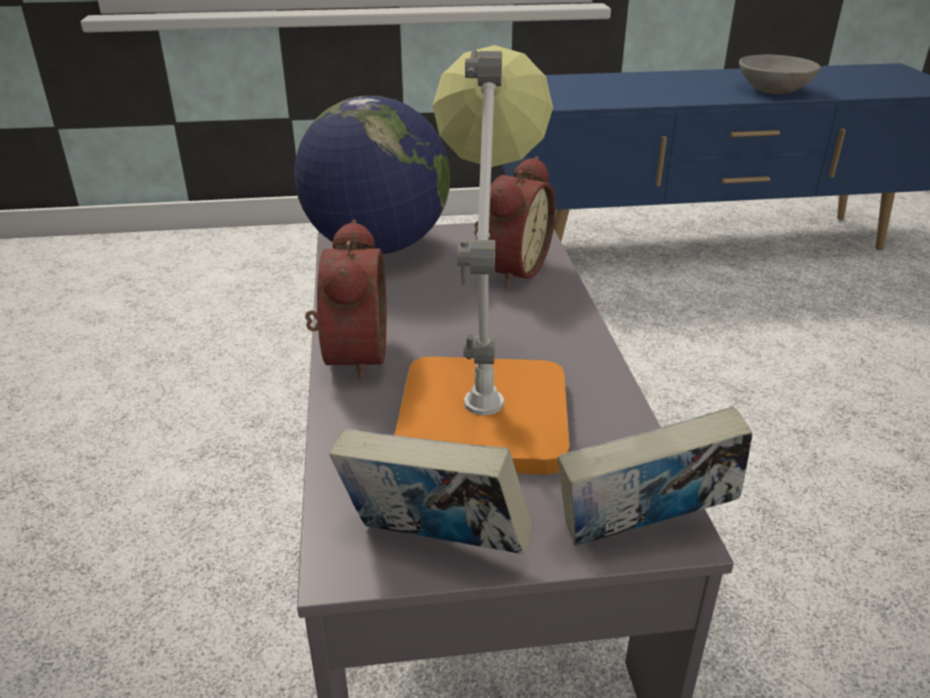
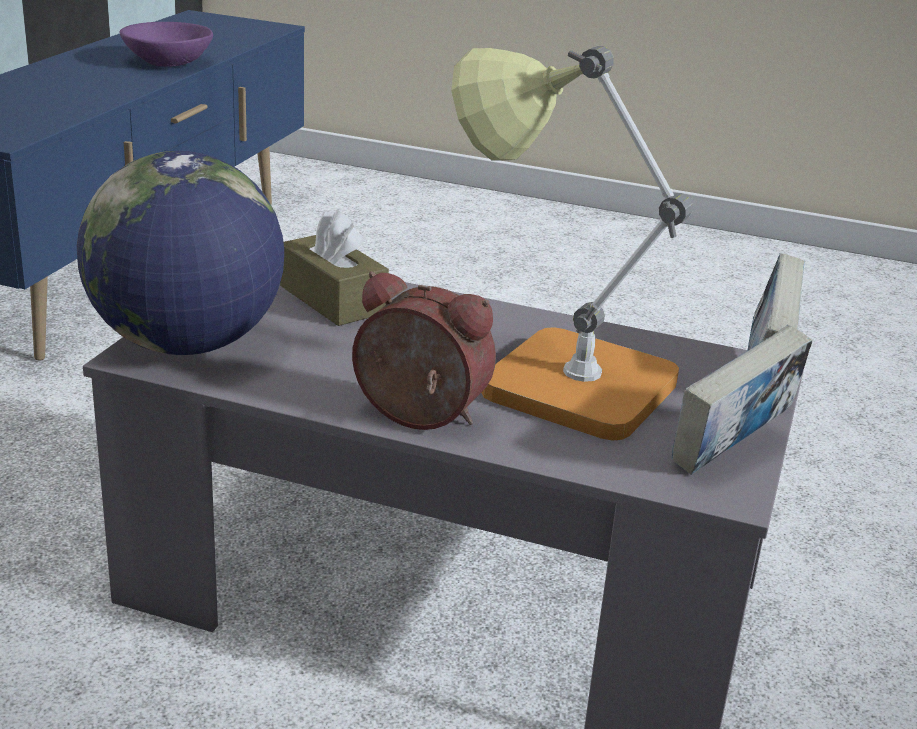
camera: 65 degrees left, 5 degrees down
alarm clock [474,156,556,288] -> brown tissue box [280,210,389,326]
grey bowl [739,55,821,94] -> purple bowl [120,22,213,67]

